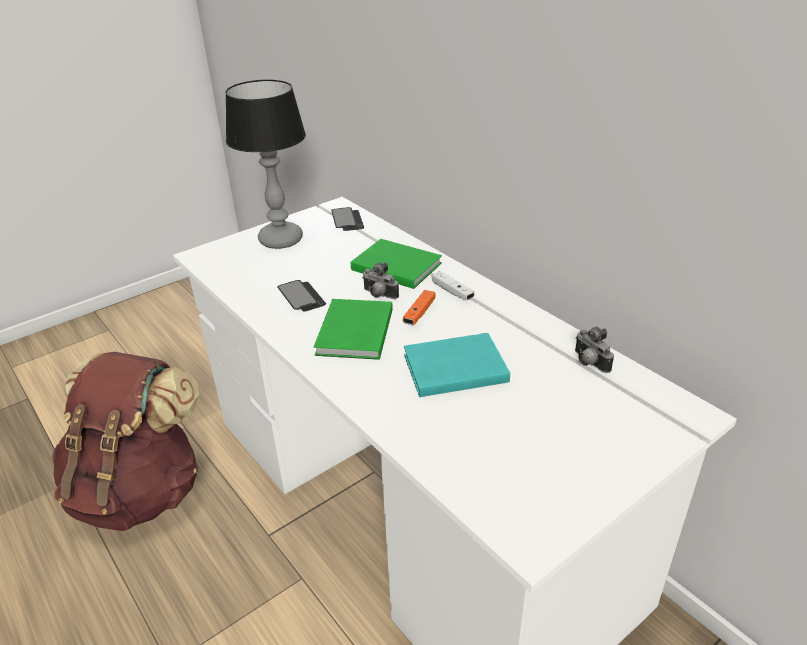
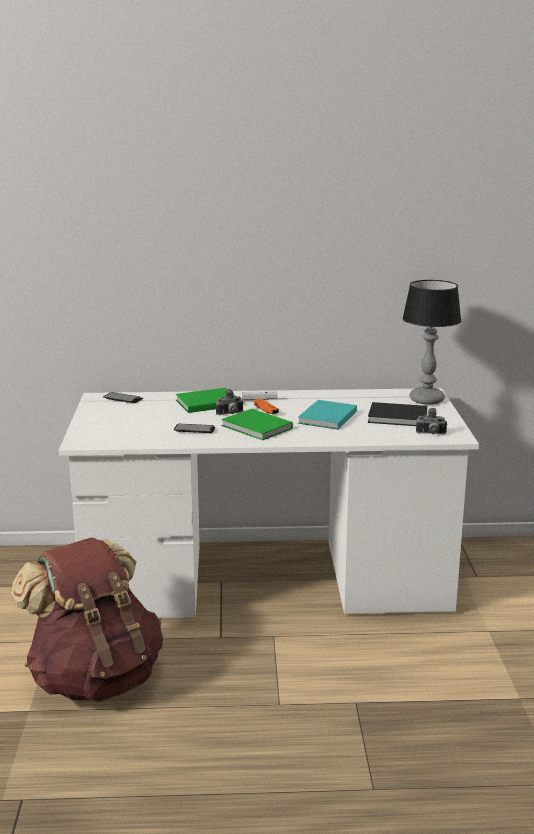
camera: 55 degrees left, 15 degrees down
table lamp [225,80,306,249] -> table lamp moved to [402,280,461,405]
camera [575,327,614,373] -> camera moved to [416,408,447,435]
none -> black book [368,402,427,426]

